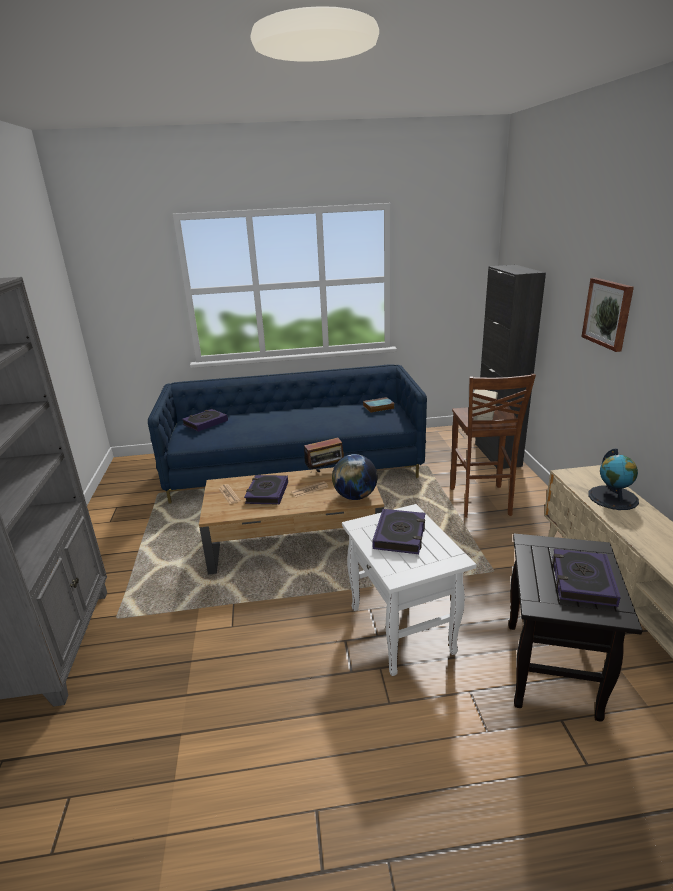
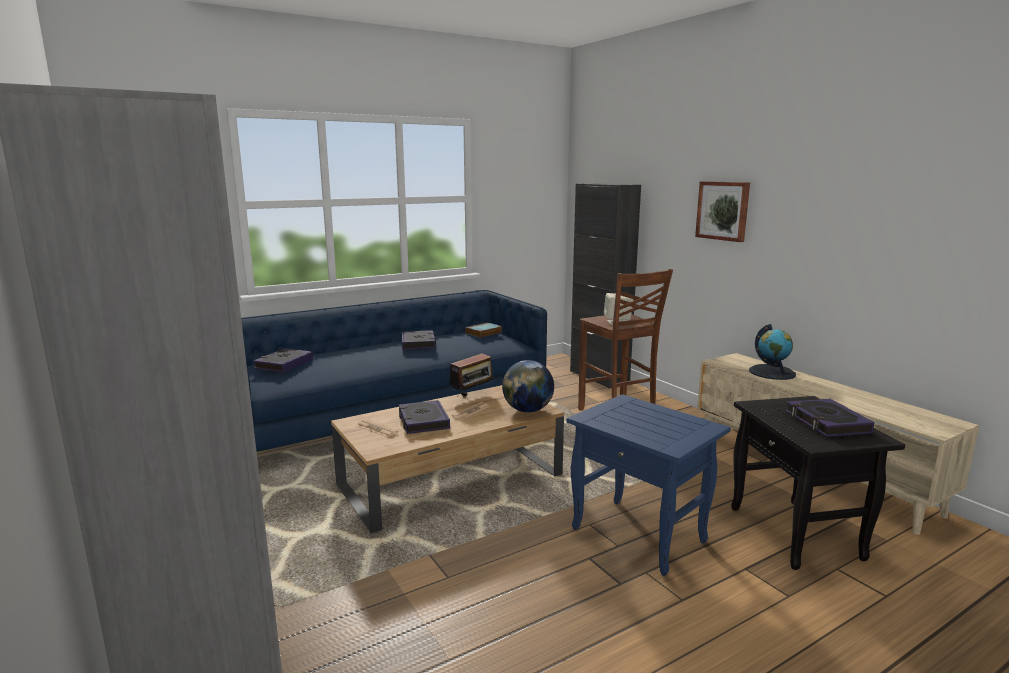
camera: 25 degrees left, 10 degrees down
white side table [342,504,476,676] -> blue side table [567,394,731,576]
book [372,509,425,554] -> book moved to [402,330,436,350]

